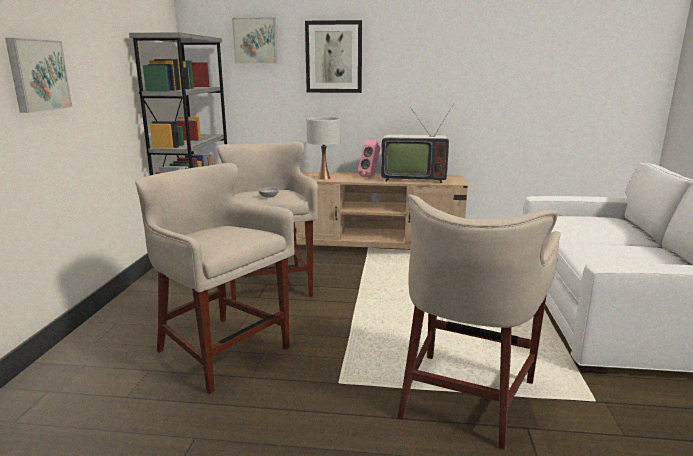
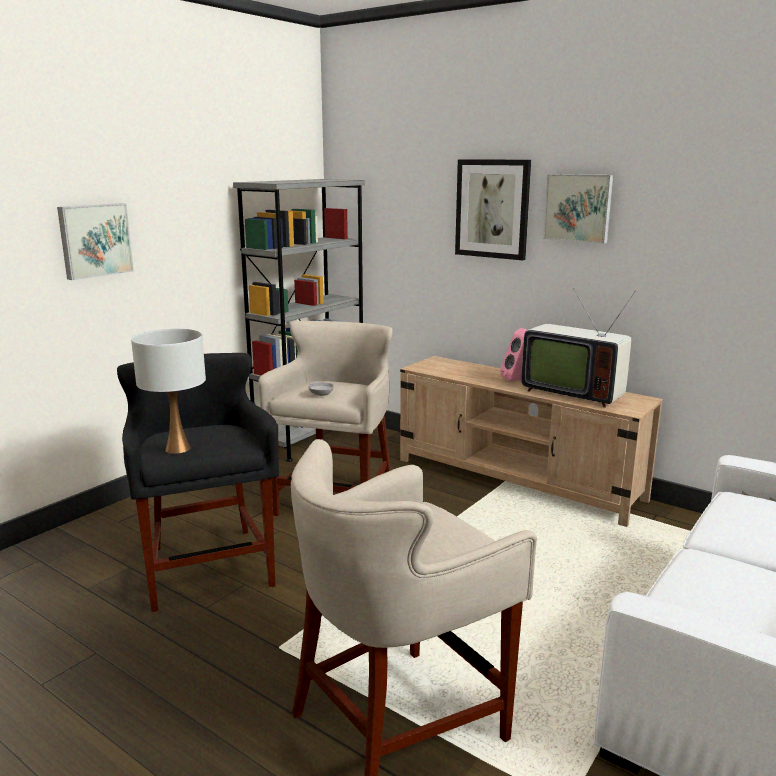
camera: 30 degrees right, 0 degrees up
beige stool [135,163,294,394] -> black stool [117,353,279,613]
picture [232,17,278,63] -> picture moved to [543,174,613,244]
white table lamp [306,117,340,179] -> white table lamp moved to [131,329,206,454]

